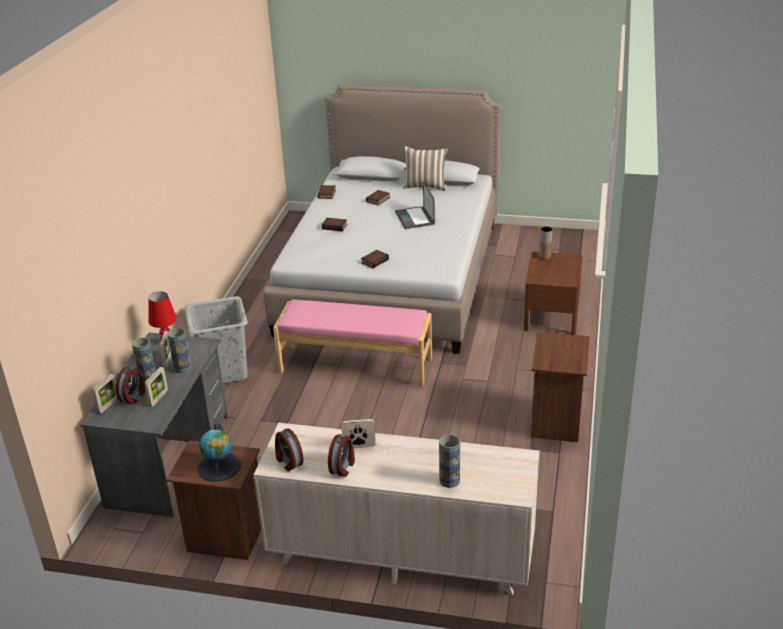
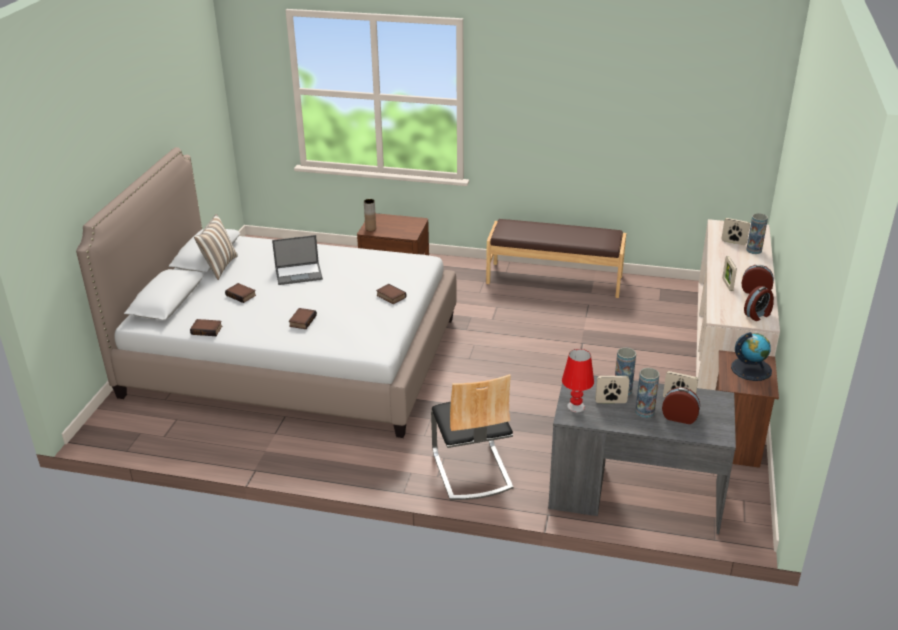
camera: 90 degrees left, 0 degrees up
picture frame [93,374,118,413] -> picture frame moved to [721,218,750,245]
grey laundry basket [185,296,248,383] -> chair [431,374,513,500]
pink bench [273,299,432,387] -> none
brown nightstand [531,332,590,442] -> brown bench [486,219,626,298]

